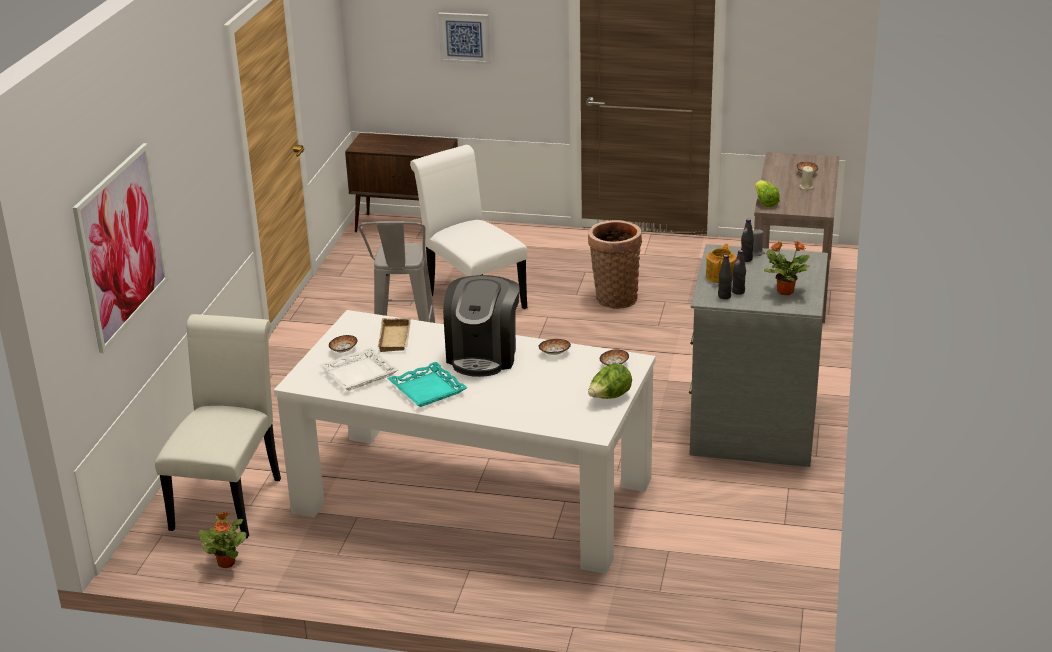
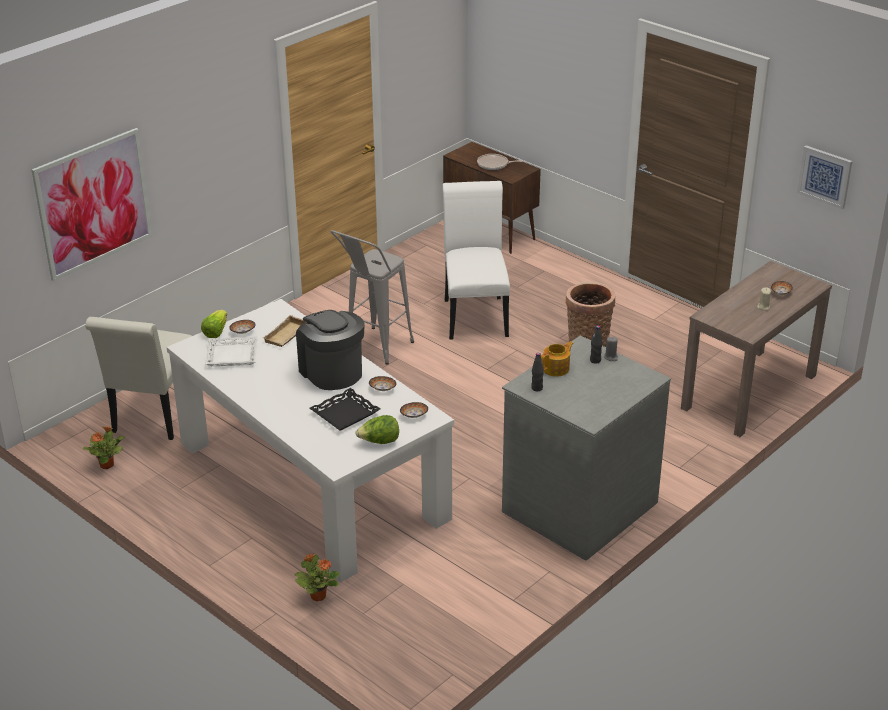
camera: 30 degrees right, 5 degrees up
white chair [155,314,281,539] -> white chair turned 150 degrees clockwise [85,317,192,440]
turquoise tray [387,362,468,407] -> none
picture [438,12,490,64] -> picture moved to [797,145,852,210]
coffee machine [443,275,520,377] -> coffee machine turned 105 degrees clockwise [296,310,365,390]
black bottle [732,250,746,295] -> none
lettuce [755,180,780,207] -> lettuce moved to [201,310,227,338]
potted plant [764,241,810,295] -> potted plant moved to [295,554,340,601]
none -> black tray [309,388,380,431]
none -> frying pan [477,154,524,170]

